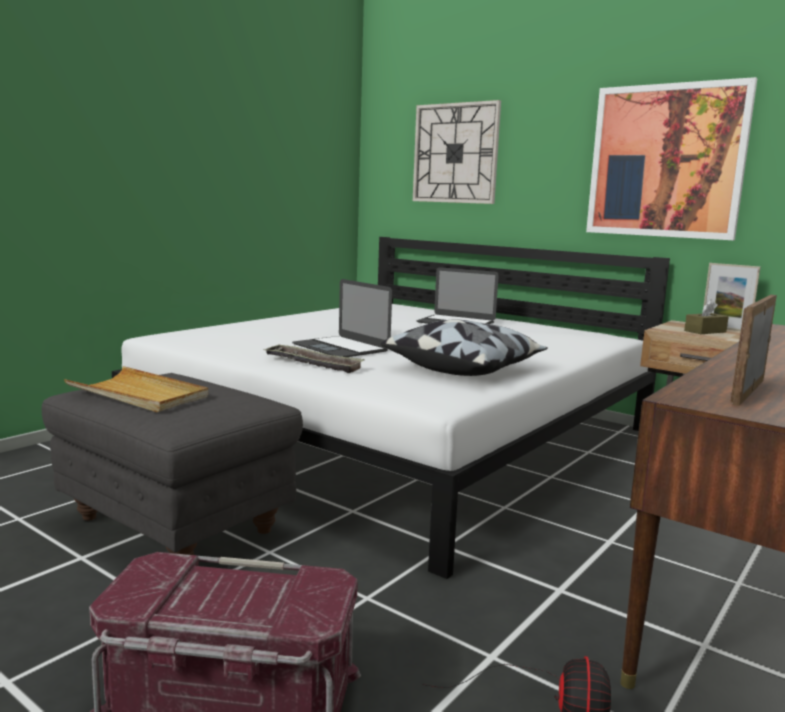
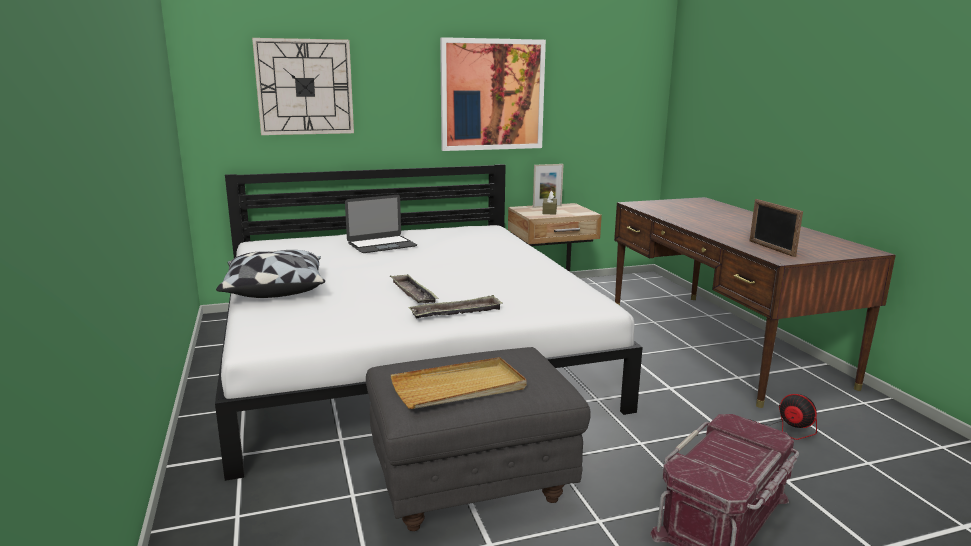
camera: 55 degrees left, 5 degrees up
laptop [292,279,392,357] -> tray [390,274,439,304]
pillow [381,319,548,376] -> pillow moved to [216,250,325,298]

